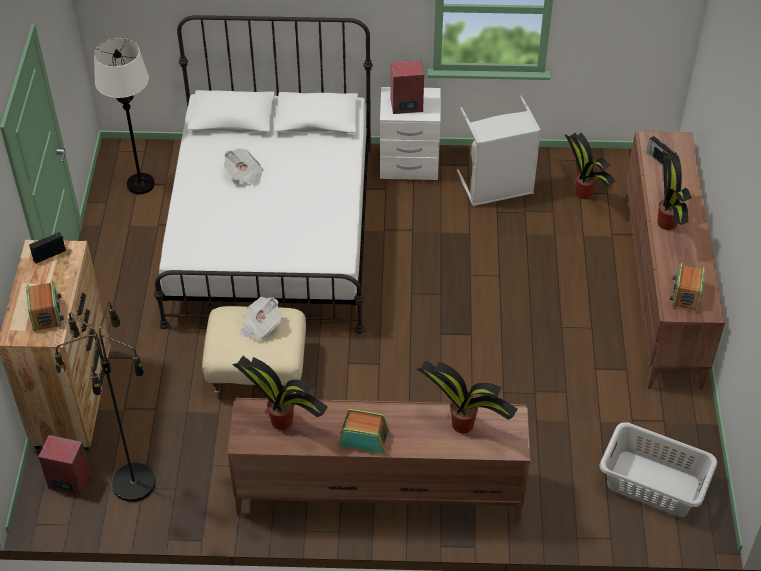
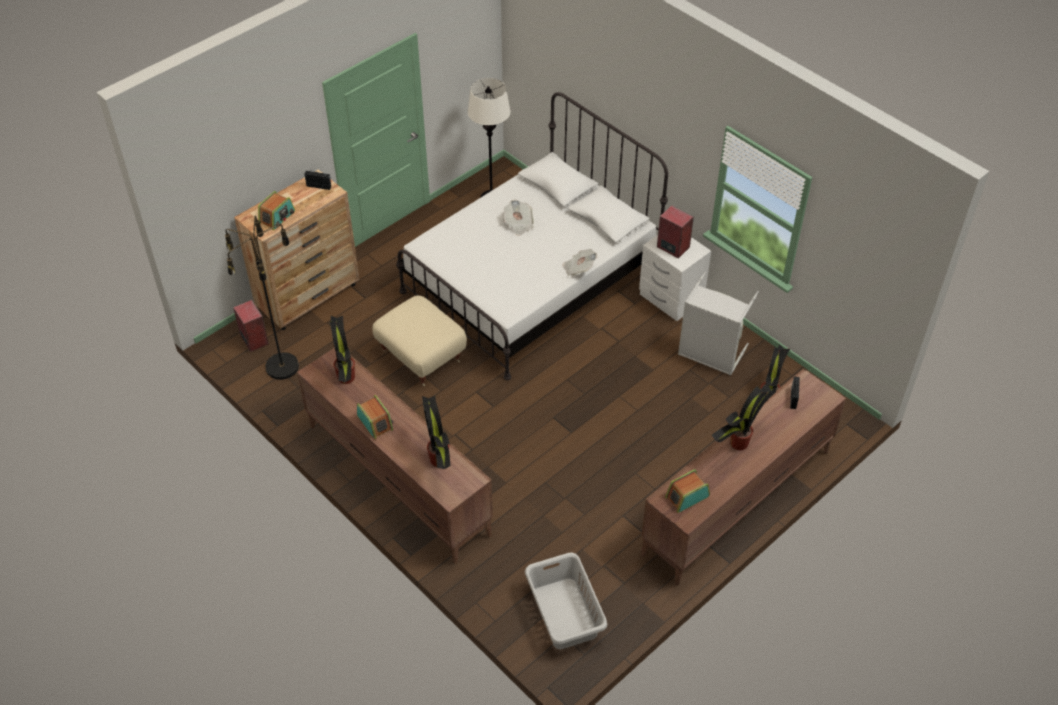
camera: 45 degrees right, 0 degrees up
newspaper [240,297,282,341] -> newspaper moved to [563,249,597,276]

